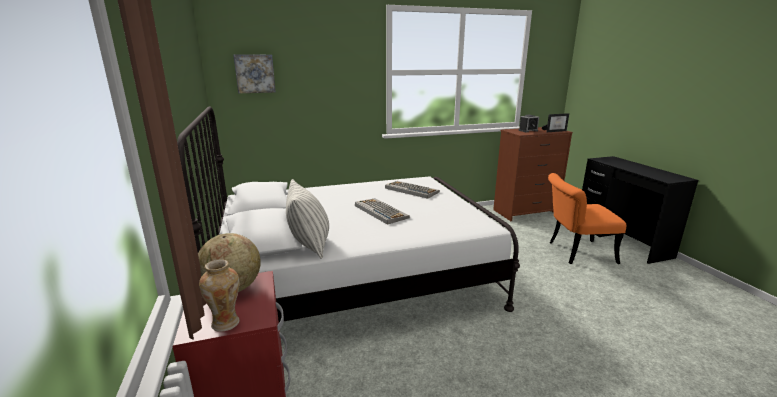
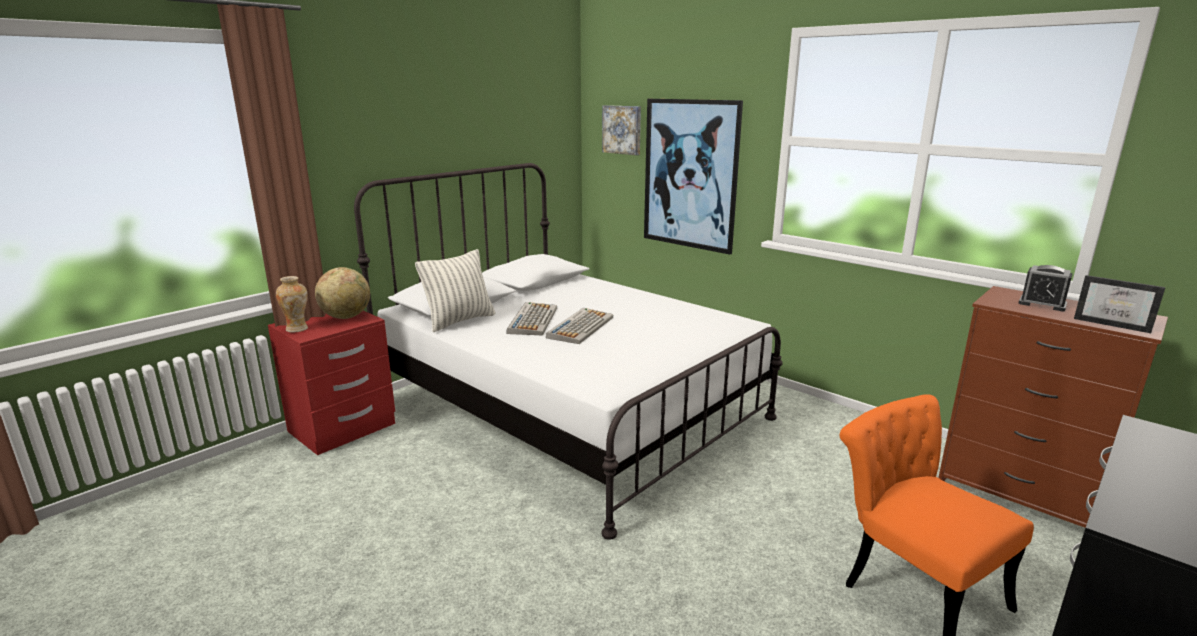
camera: 60 degrees right, 0 degrees up
keyboard [385,181,440,199] -> keyboard moved to [507,302,557,336]
none -> picture [644,99,743,255]

